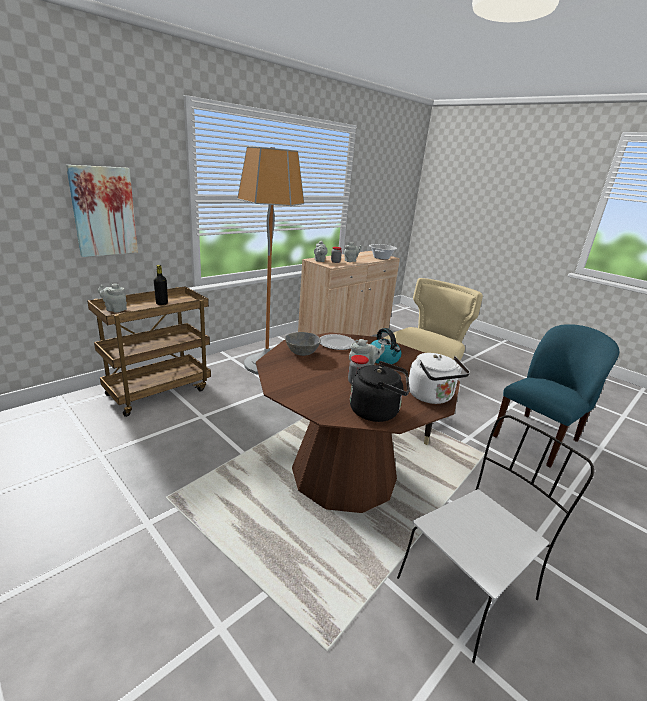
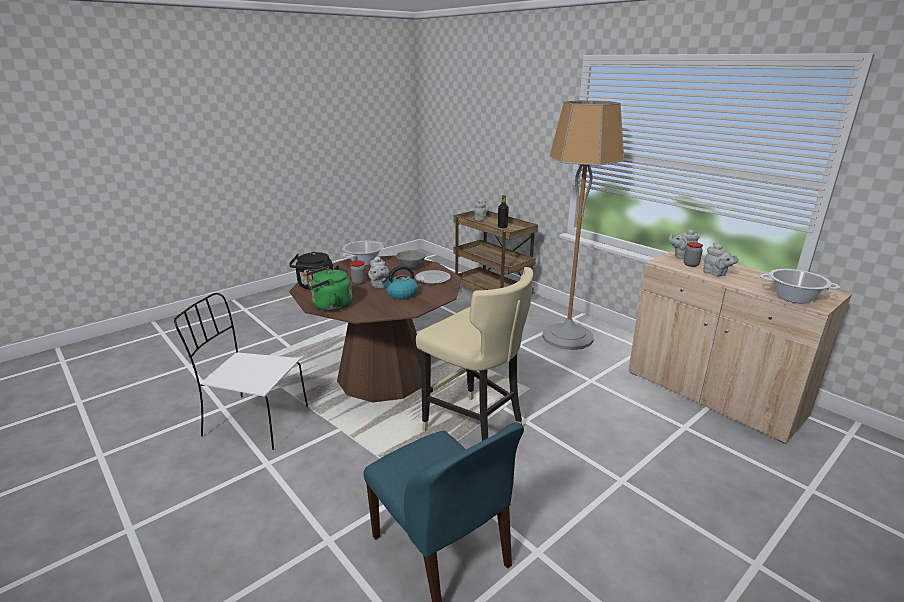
camera: 95 degrees right, 0 degrees up
picture [66,165,138,257] -> none
white chair [397,415,594,663] -> white chair turned 135 degrees clockwise [174,293,308,450]
white kettle [409,353,470,404] -> green kettle [306,266,352,311]
none -> cooking pot [342,241,384,266]

